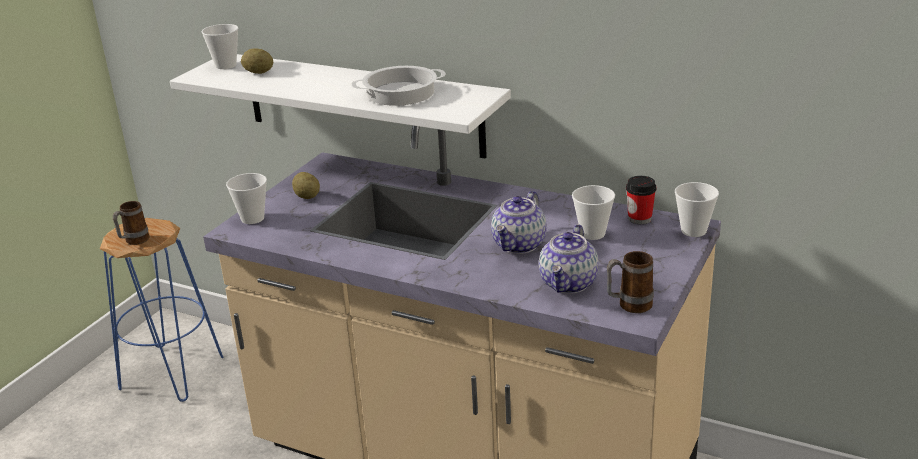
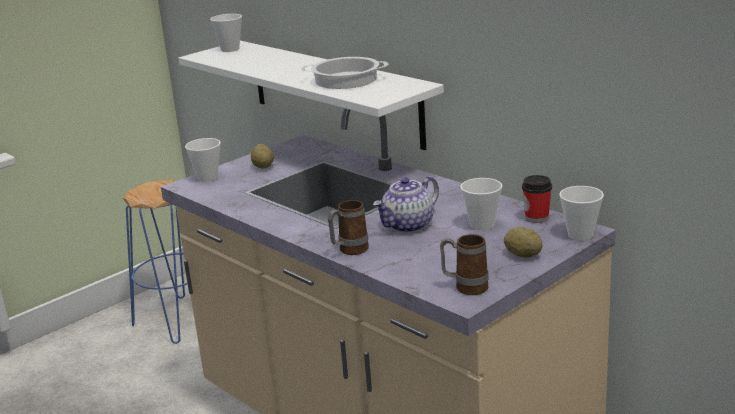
camera: 20 degrees right, 5 degrees down
mug [113,201,149,245] -> mug moved to [328,200,369,255]
potato [241,49,273,74] -> potato moved to [504,227,543,258]
teapot [539,224,599,294] -> none

